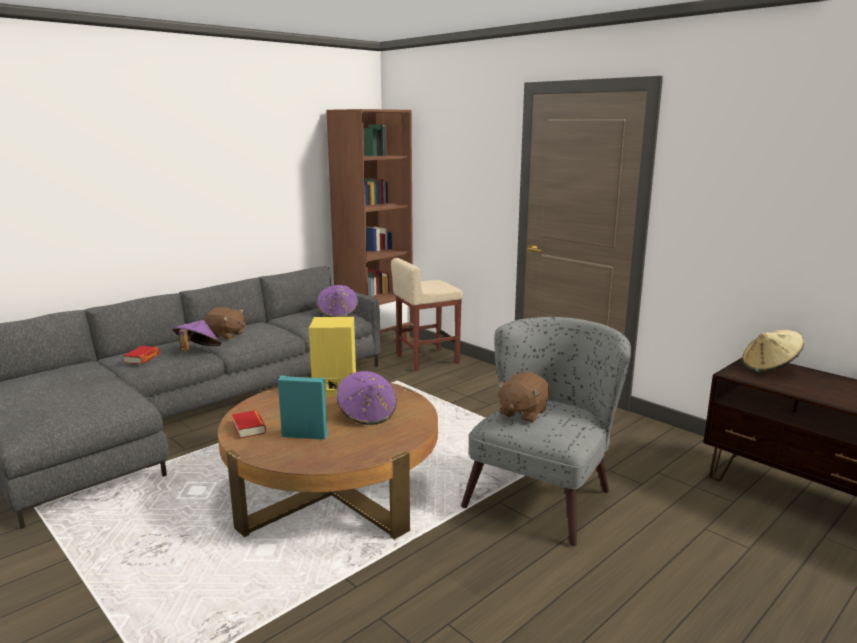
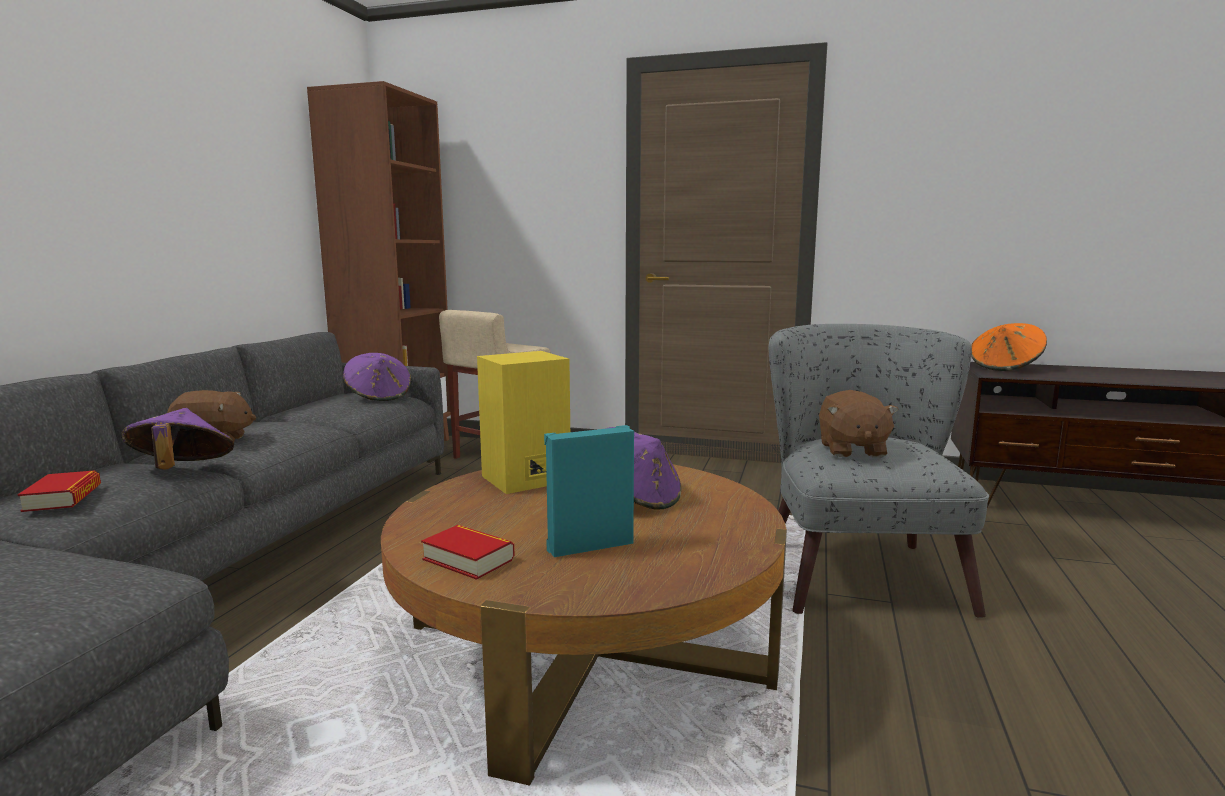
camera: 30 degrees left, 5 degrees down
beige hat [742,330,804,372] -> orange hat [971,323,1047,371]

